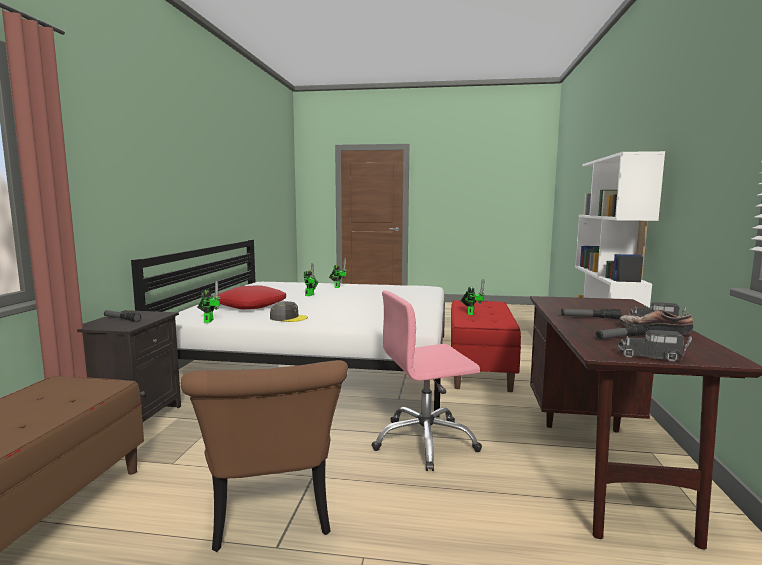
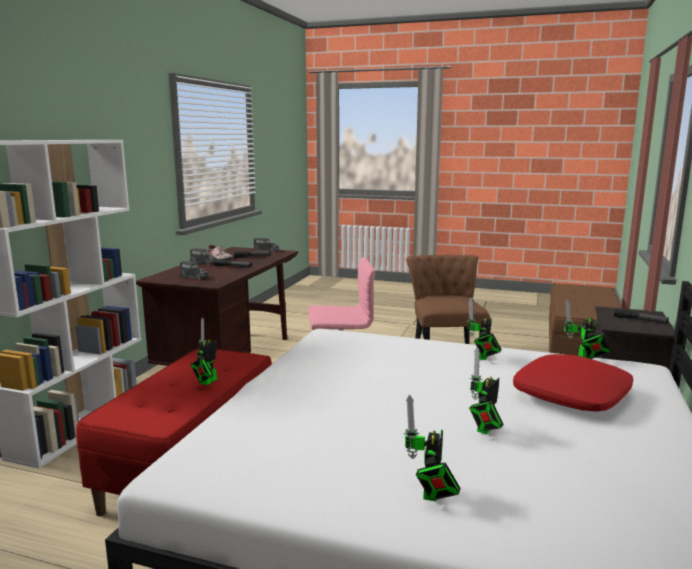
camera: 170 degrees left, 5 degrees up
grey cap [270,301,308,322] -> toy robot [467,297,502,360]
none -> toy truck [180,260,208,280]

